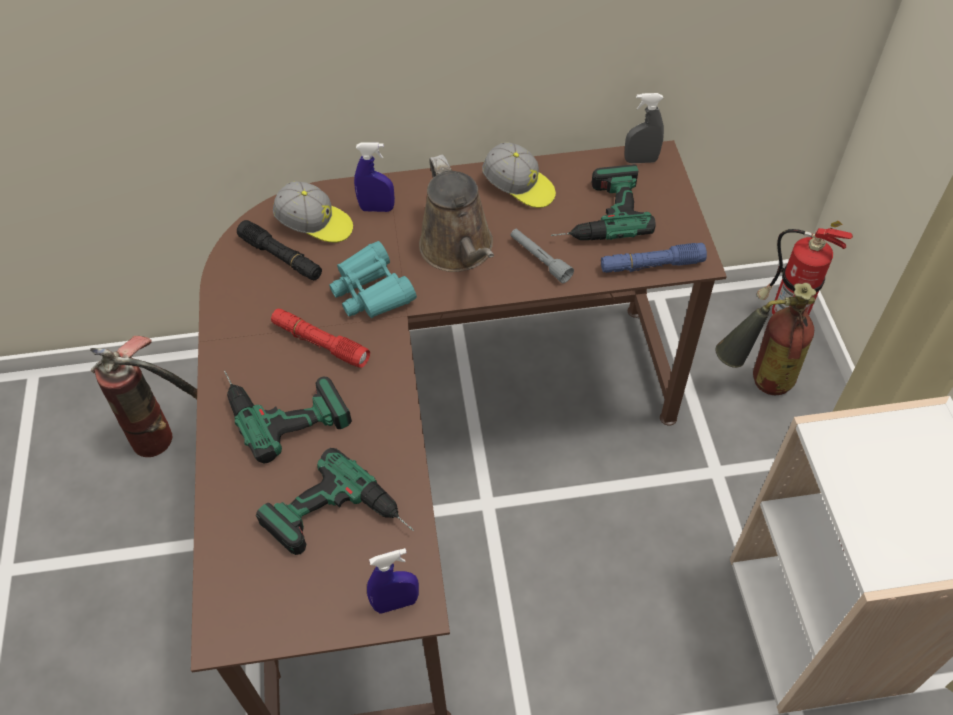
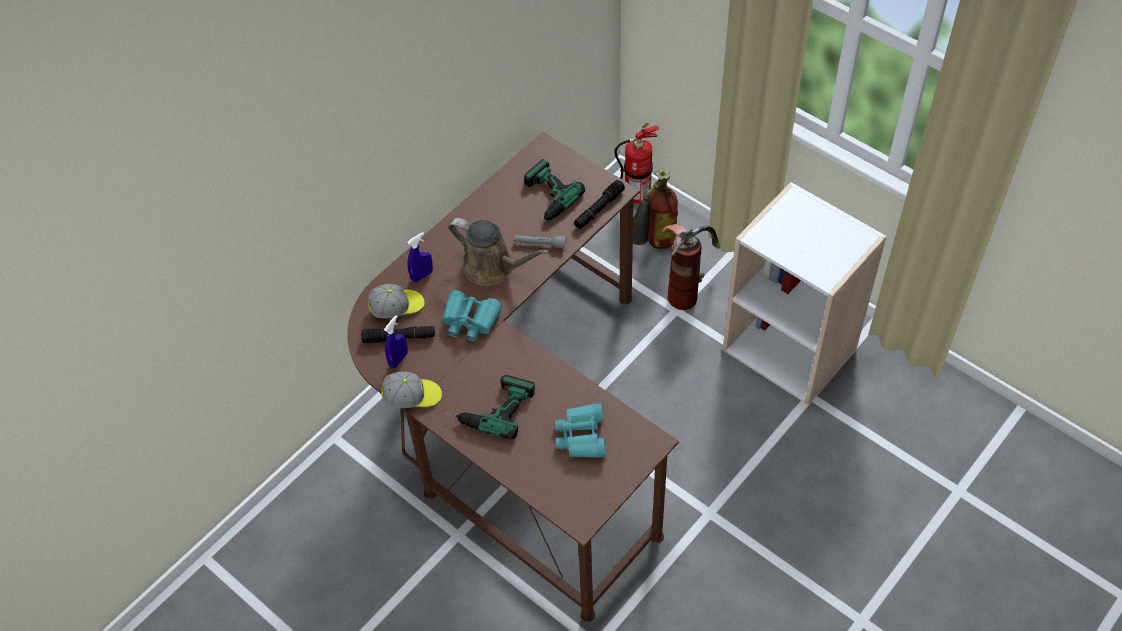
camera: 40 degrees left, 0 degrees up
fire extinguisher [90,336,197,457] -> fire extinguisher moved to [662,224,720,310]
power drill [256,448,414,555] -> turquoise binoculars [555,403,606,458]
red flashlight [271,308,370,368] -> none
blue spray bottle [367,548,419,614] -> blue spray bottle moved to [384,315,408,368]
cap [482,142,556,208] -> cap moved to [381,371,442,408]
blue flashlight [601,243,707,273] -> black flashlight [574,180,625,229]
grey spray bottle [624,93,664,164] -> none

